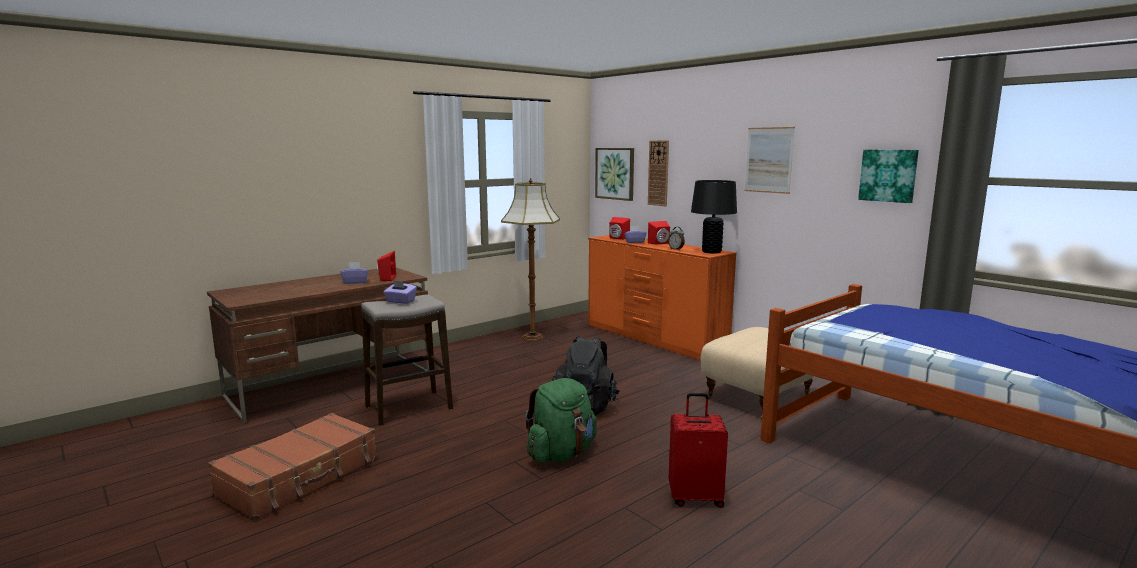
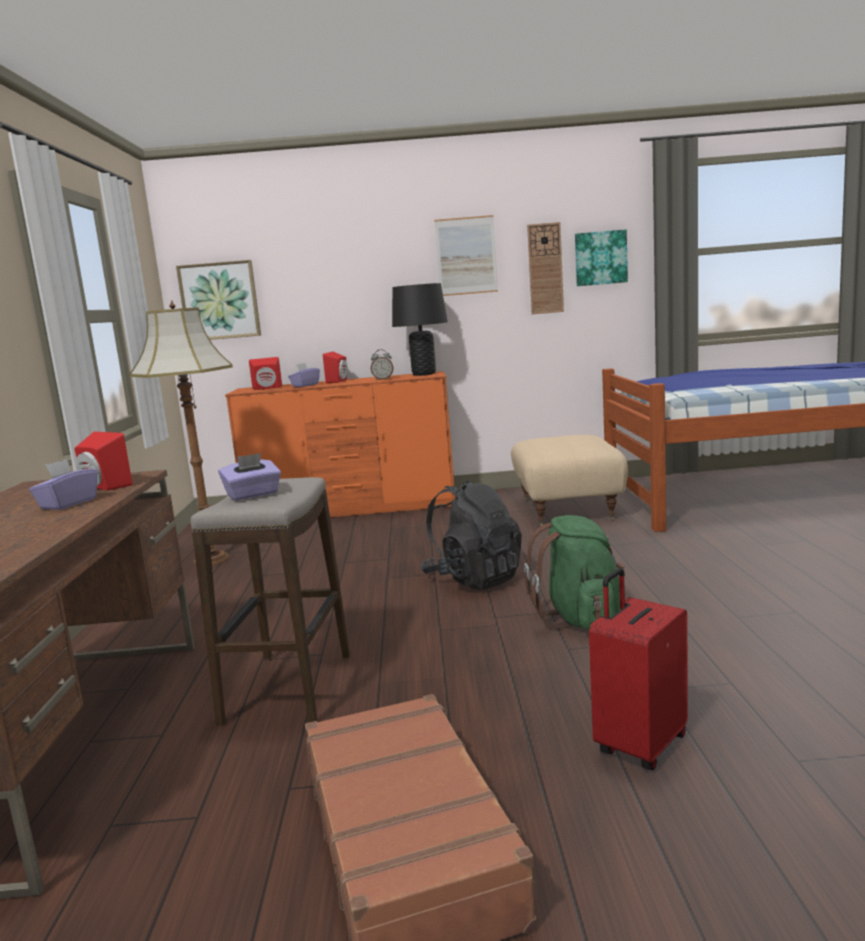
camera: 50 degrees left, 0 degrees up
wall clock [648,140,669,206] -> wall clock moved to [527,222,564,314]
red suitcase [669,393,728,508] -> red suitcase moved to [589,568,688,770]

